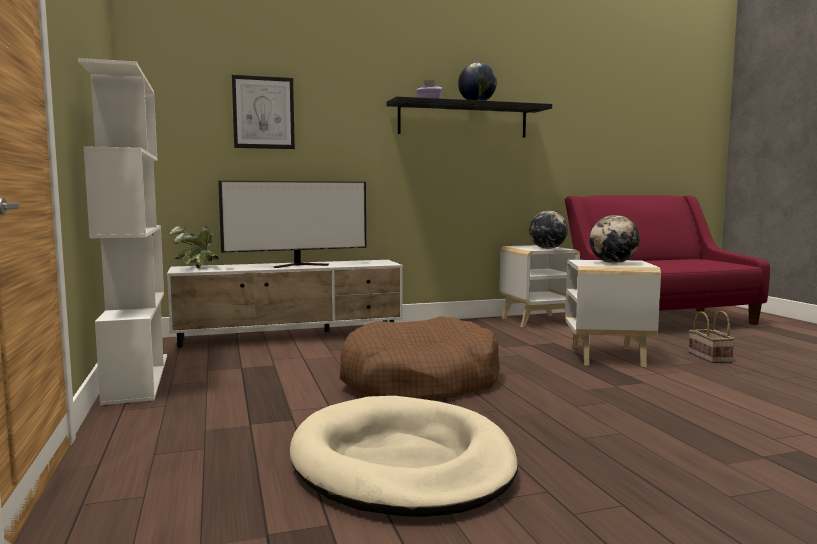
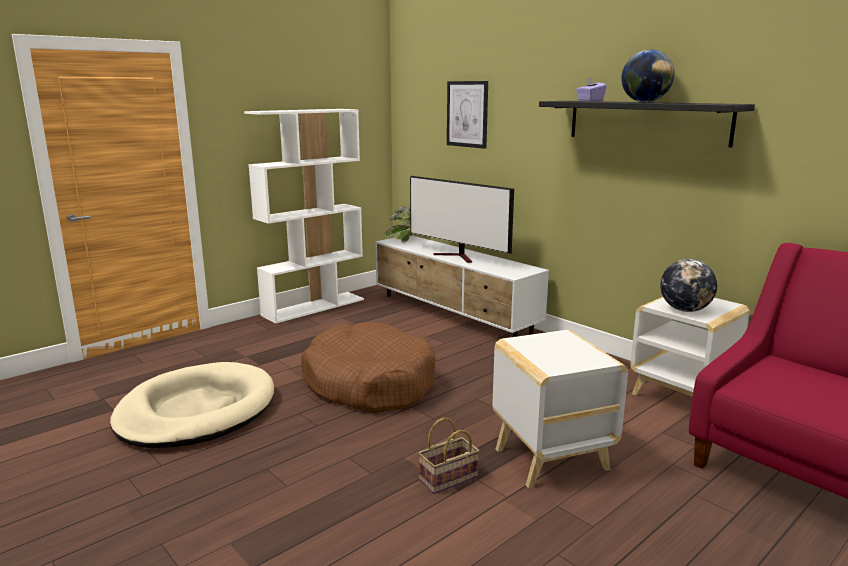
camera: 65 degrees right, 10 degrees up
globe [589,215,640,263] -> none
basket [689,311,735,363] -> basket moved to [418,418,479,494]

